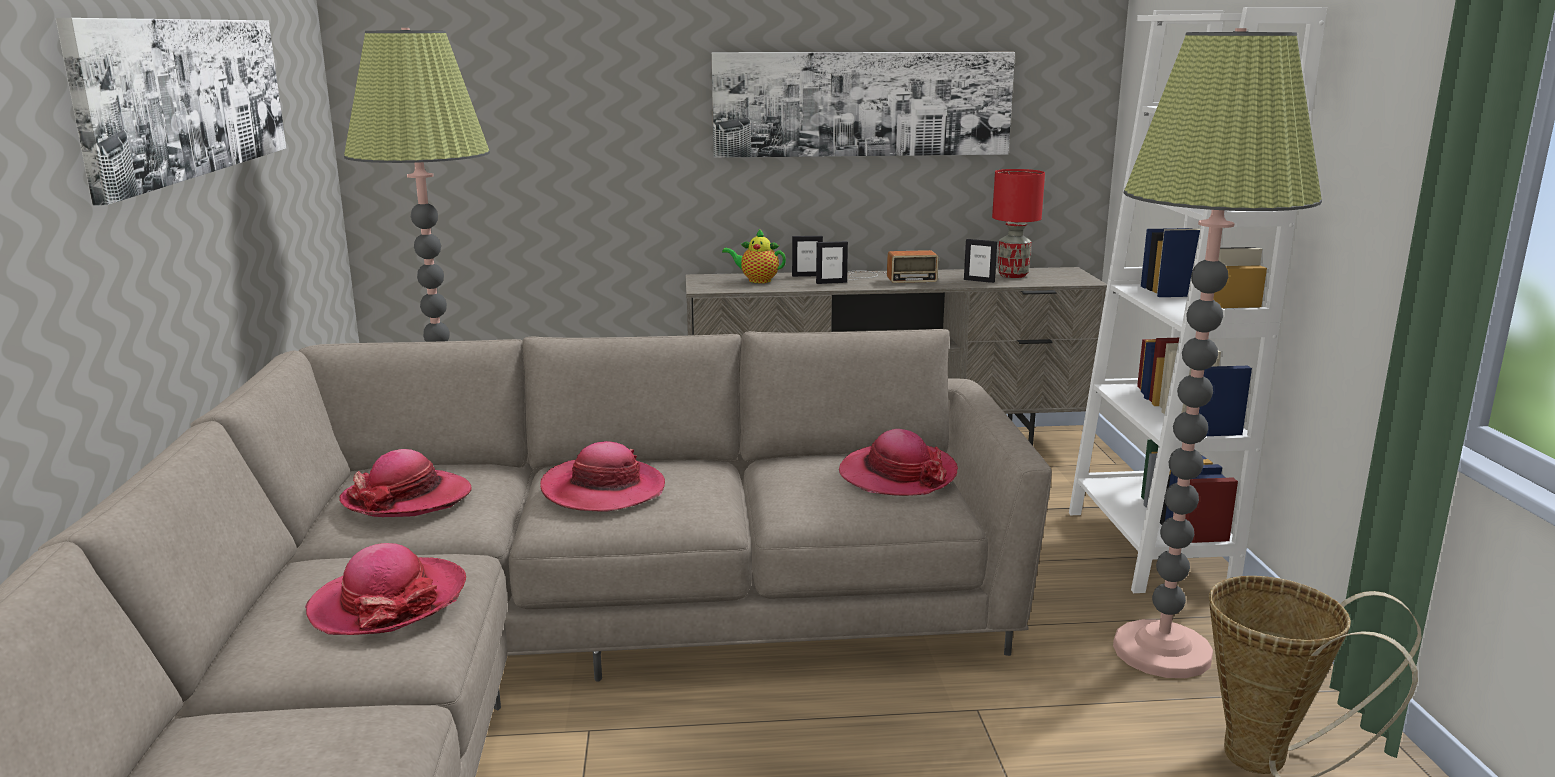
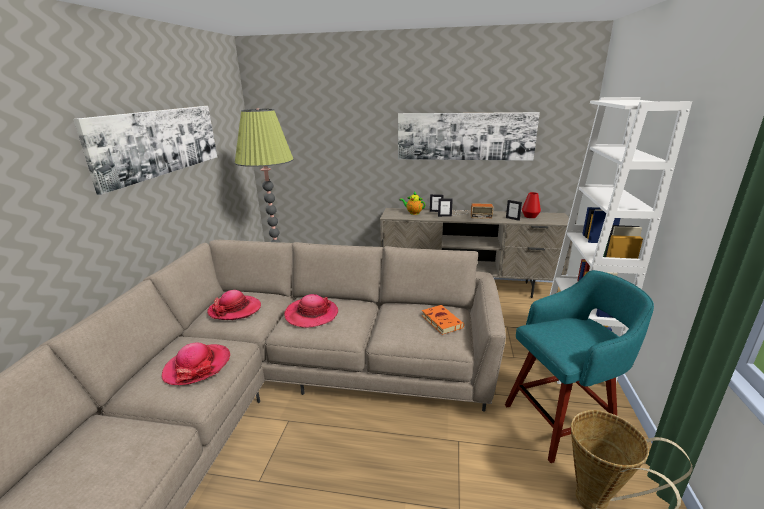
camera: 15 degrees right, 5 degrees up
hat [839,429,958,496] -> orange book [422,305,464,335]
red table lamp [992,169,1045,278] -> red vase [522,192,541,218]
floor lamp [1113,28,1322,678] -> turquoise stool [505,270,654,463]

